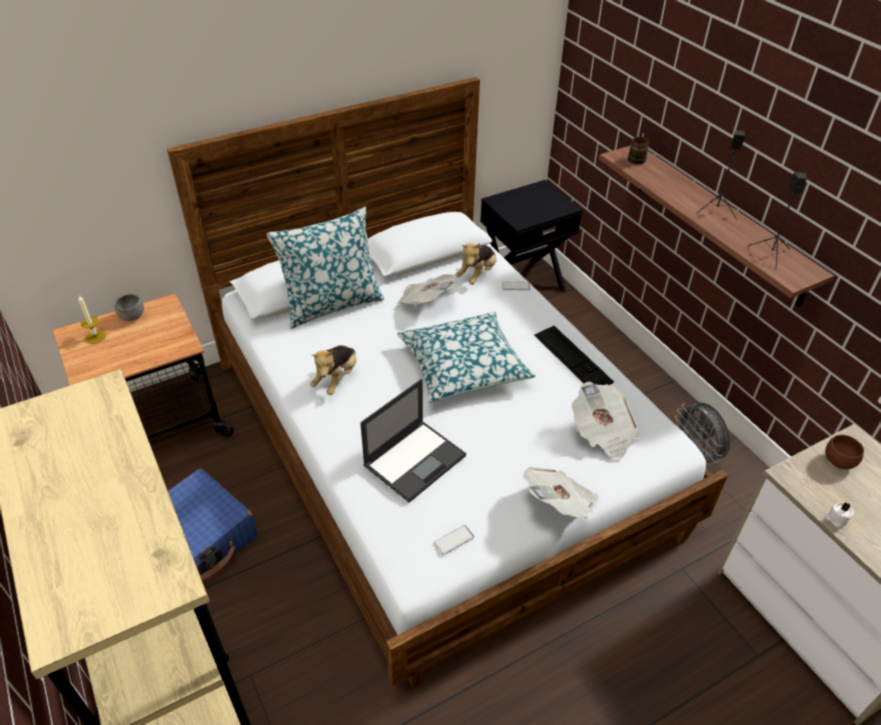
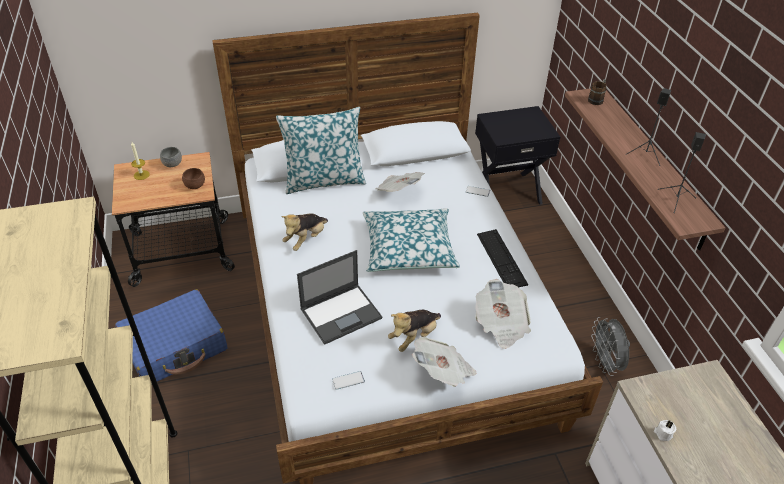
camera: 15 degrees right, 0 degrees up
plush toy [456,243,497,285] -> plush toy moved to [388,310,441,352]
brown bowl [825,435,864,469] -> brown bowl moved to [182,168,205,189]

